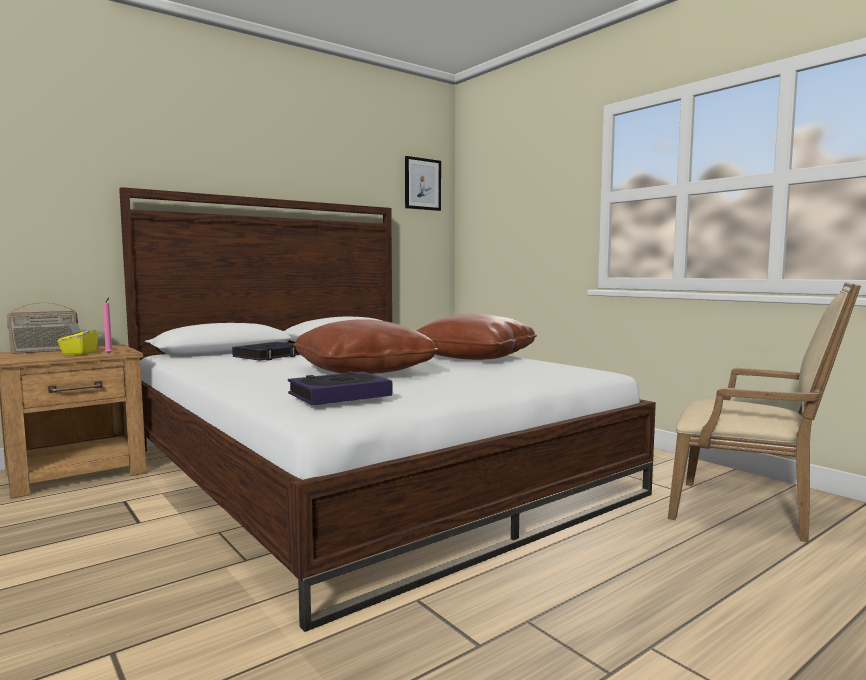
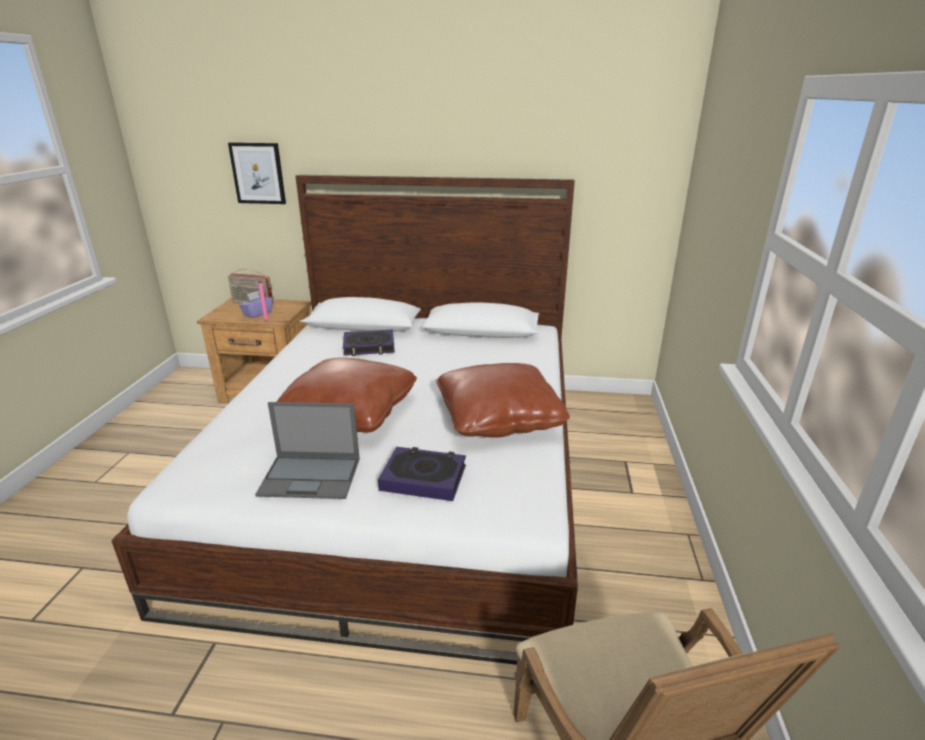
camera: 45 degrees right, 20 degrees up
yellow tissue box [57,323,98,355] -> purple tissue box [239,291,273,318]
book [288,371,393,406] -> book moved to [378,447,466,501]
picture [405,156,441,211] -> picture moved to [228,142,286,204]
none -> laptop [255,402,360,499]

